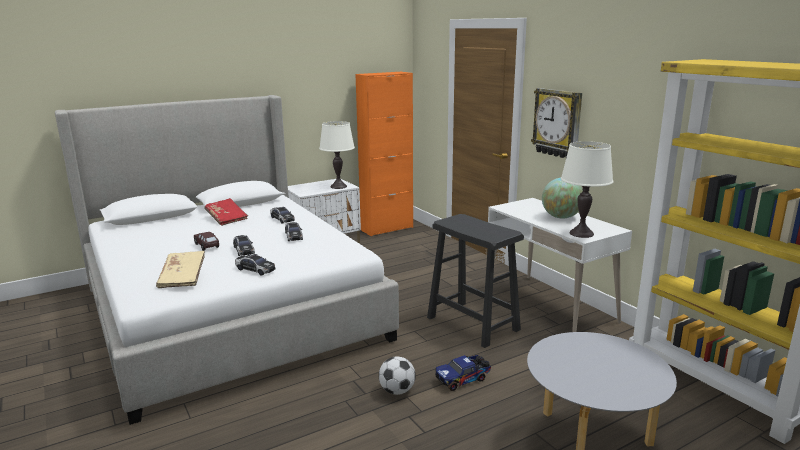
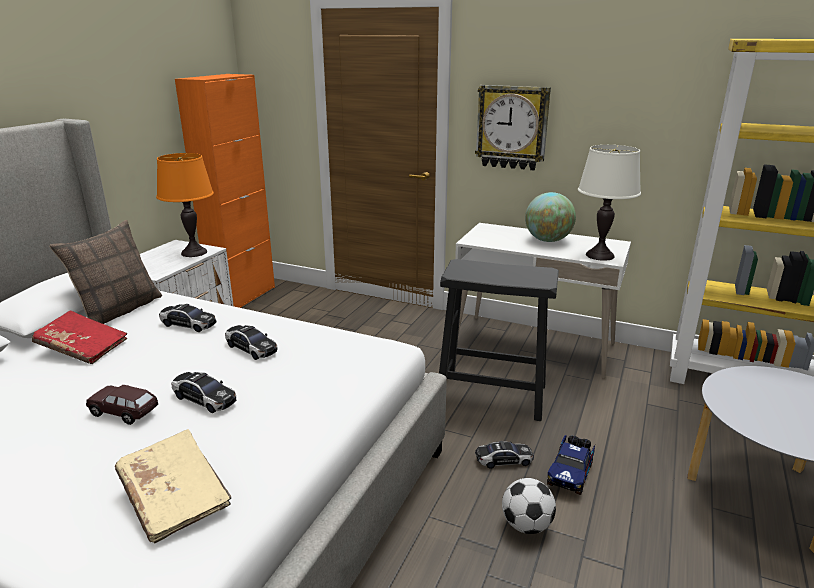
camera: 35 degrees left, 5 degrees up
toy car [235,254,275,276] -> toy car moved to [475,441,534,469]
white table lamp [319,121,355,189] -> orange table lamp [156,153,214,257]
none -> pillow [49,220,162,324]

